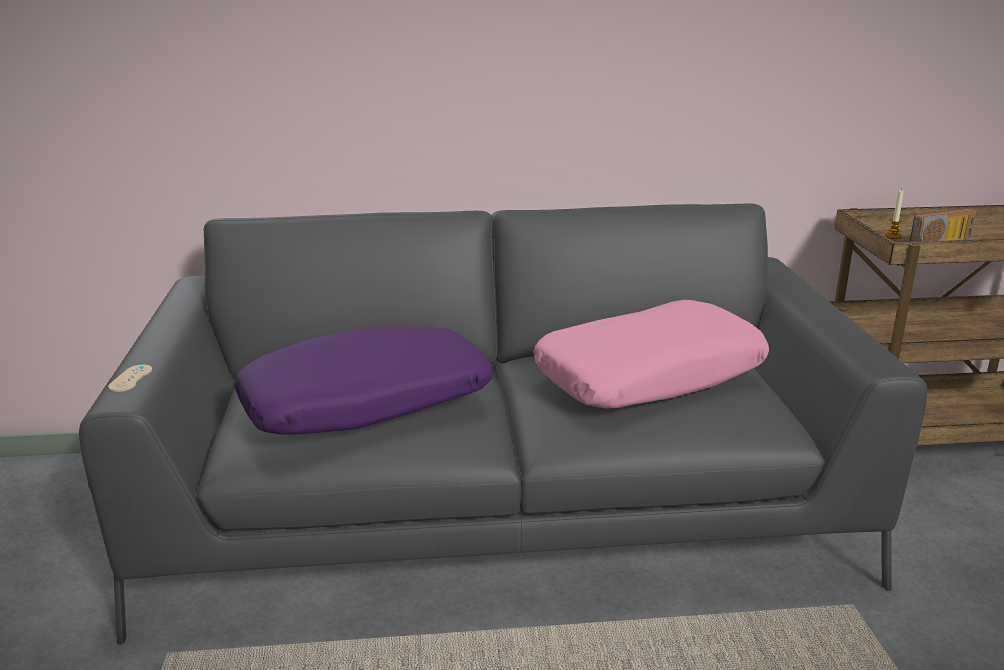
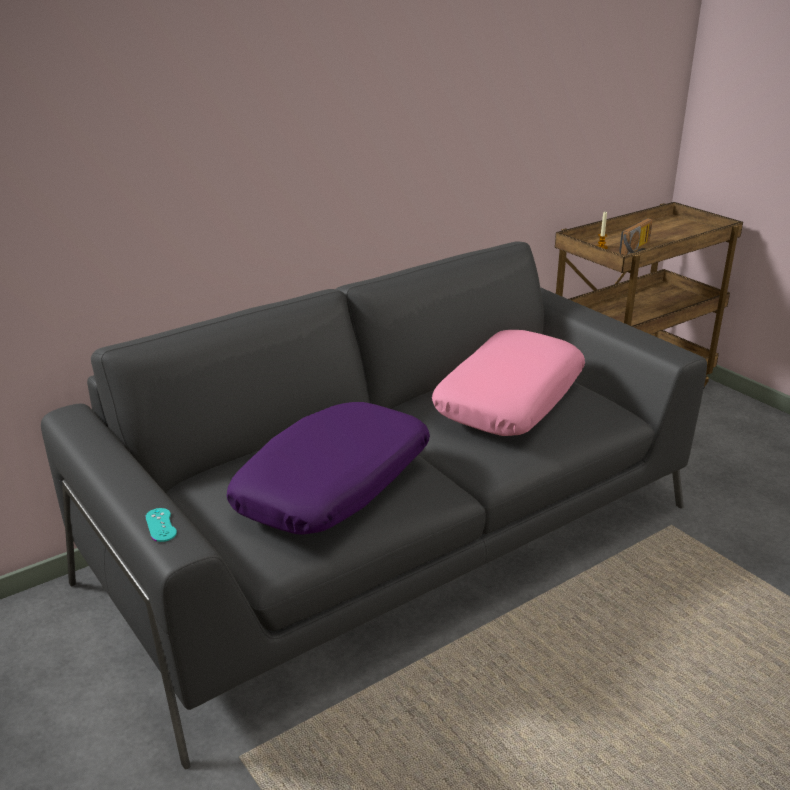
camera: 30 degrees left, 5 degrees up
beige game controller [108,365,152,392] -> turquoise game controller [146,508,177,542]

